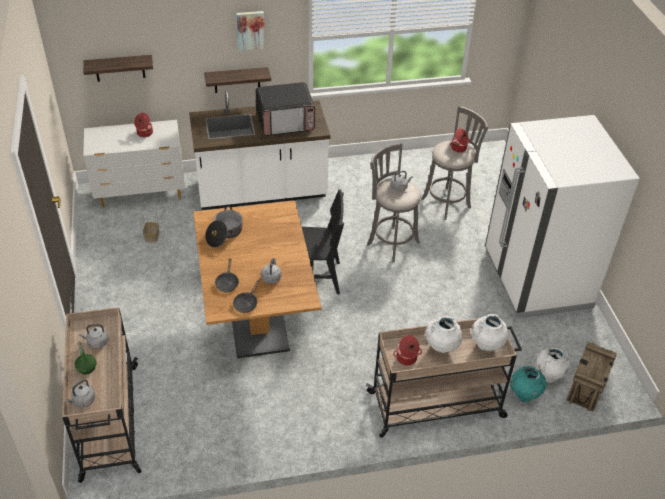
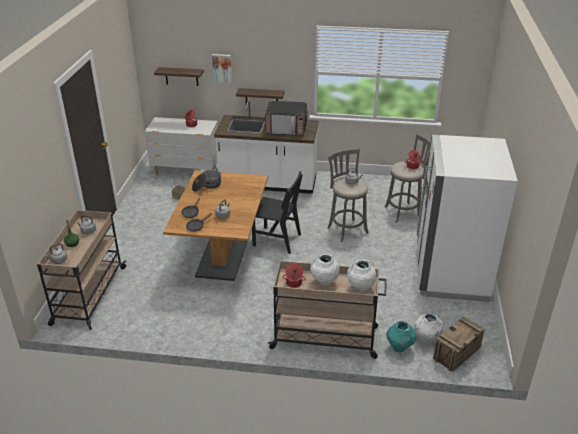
camera: 20 degrees right, 10 degrees down
picture [236,11,265,51] -> picture moved to [212,54,232,83]

